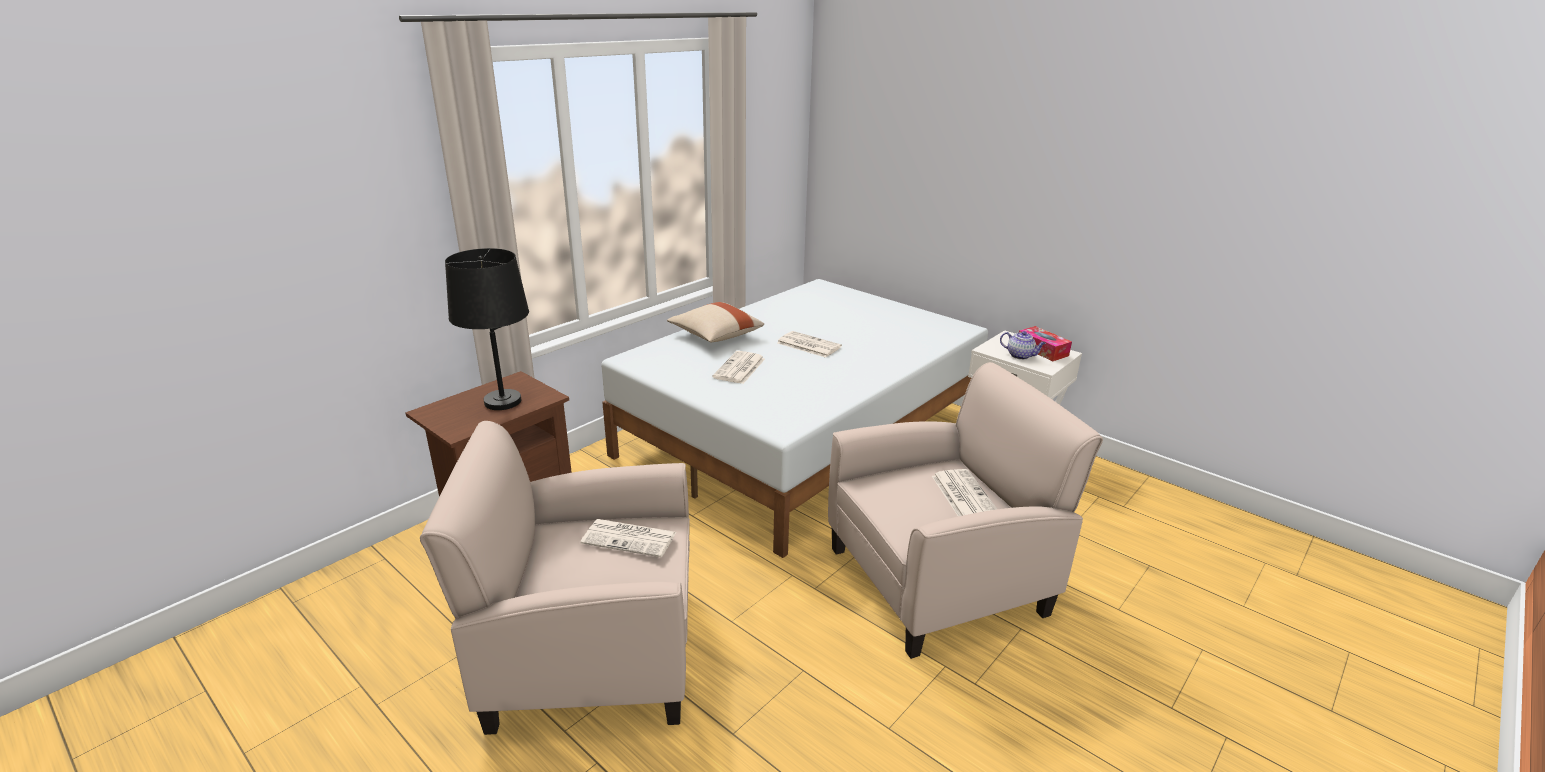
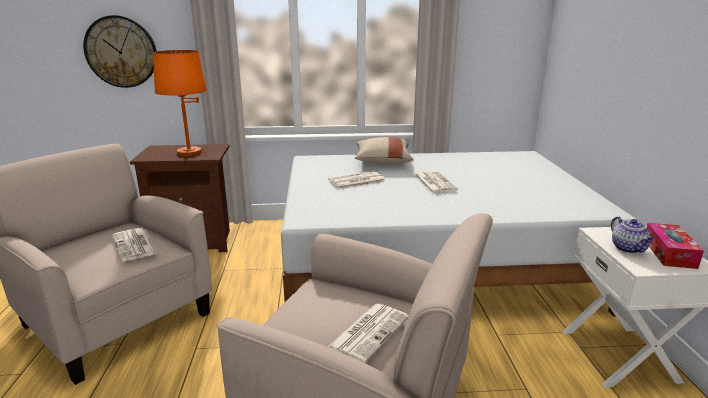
camera: 45 degrees right, 5 degrees down
black table lamp [445,248,529,410] -> orange table lamp [153,50,207,156]
none -> wall clock [83,15,156,88]

